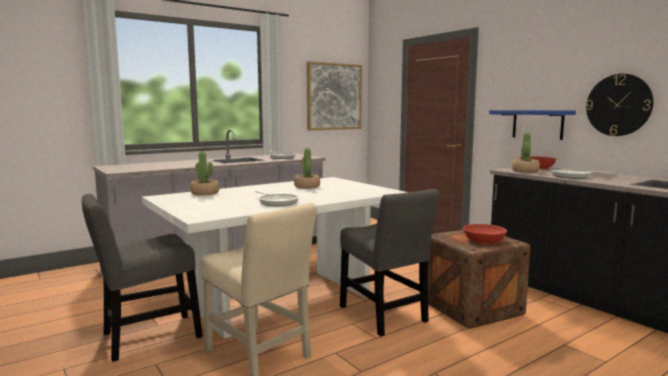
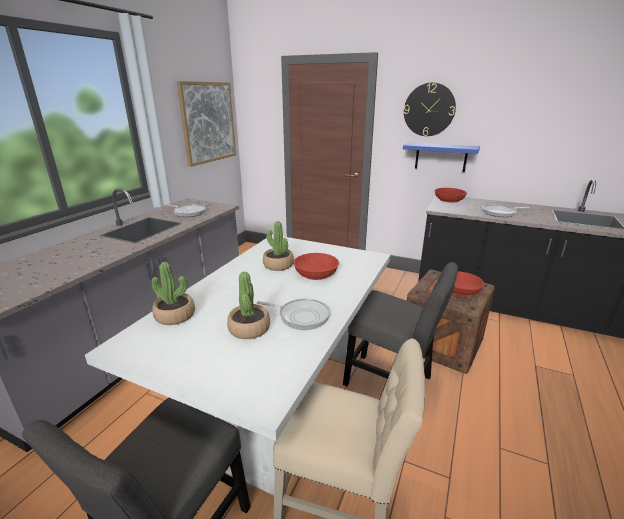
camera: 30 degrees left, 15 degrees up
potted plant [512,132,540,173] -> potted plant moved to [227,271,270,339]
wall clock [586,74,653,136] -> wall clock moved to [404,83,456,136]
none -> red bowl [293,253,339,280]

